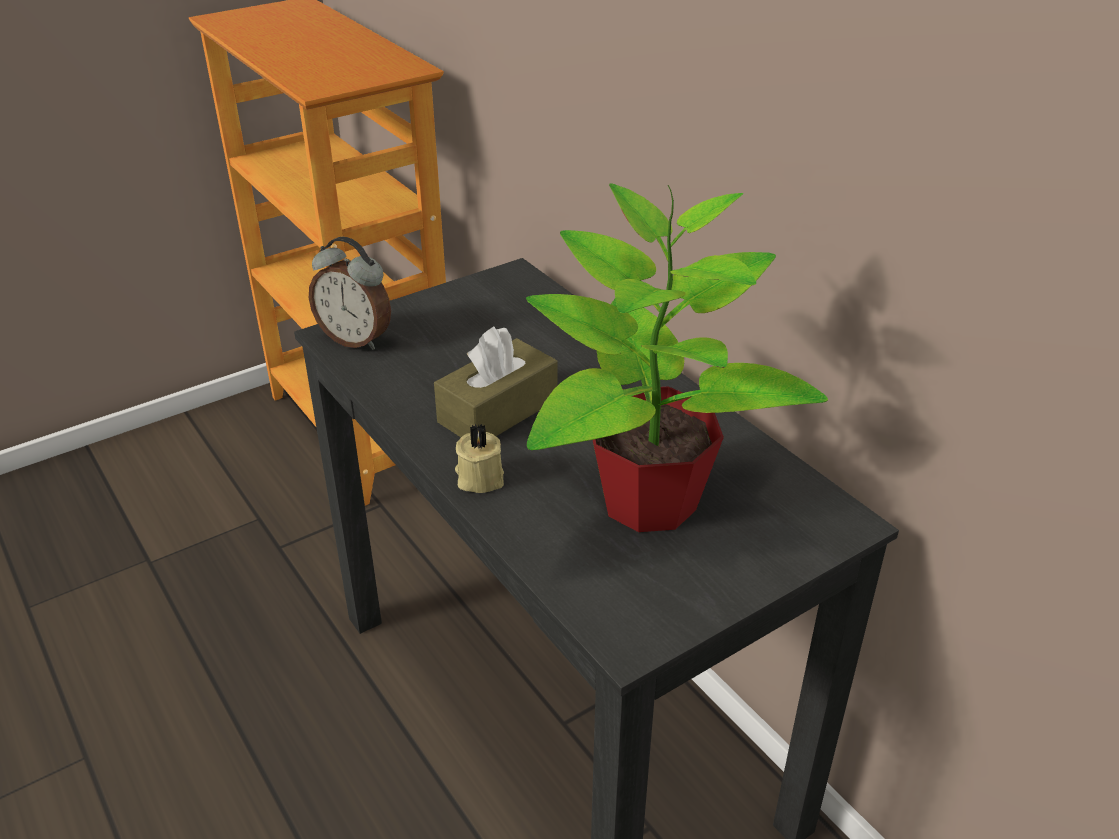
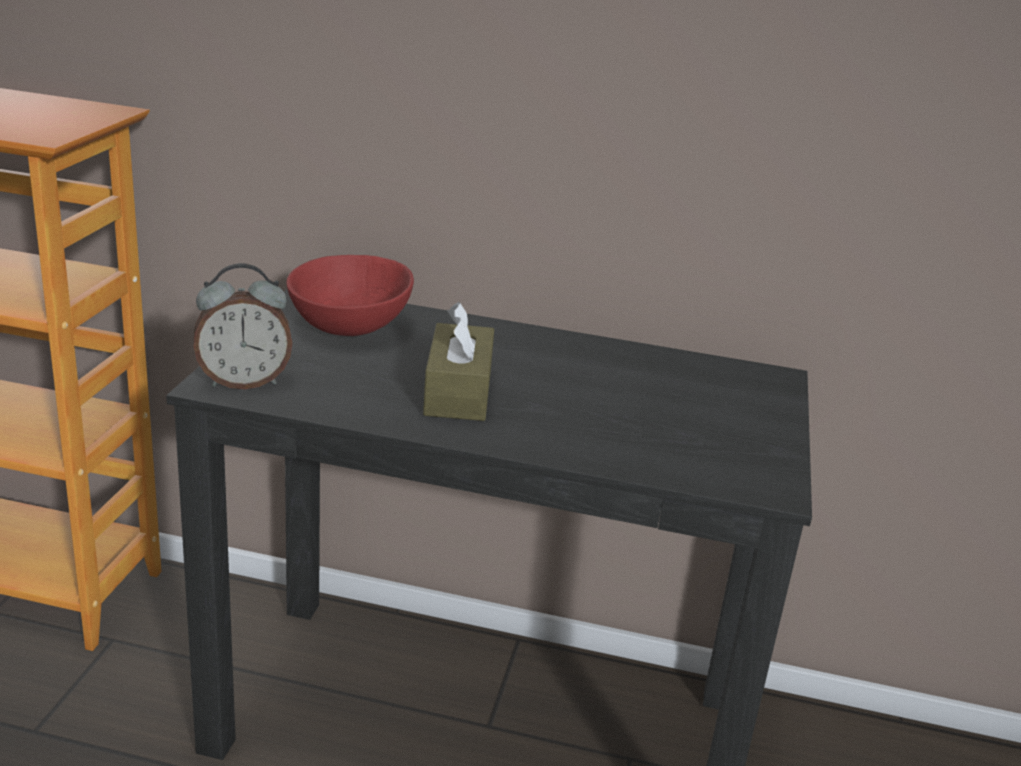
camera: 45 degrees left, 10 degrees down
beige candle [455,423,504,493] -> none
potted plant [526,183,828,532] -> none
none -> red bowl [286,255,414,336]

